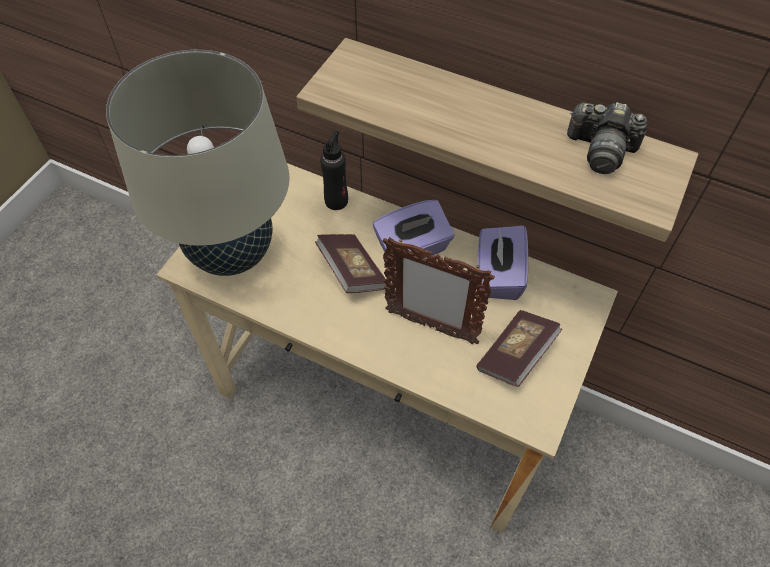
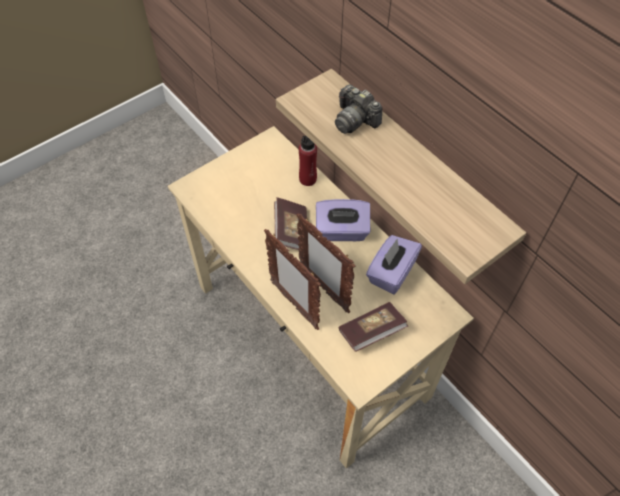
camera: 25 degrees right, 0 degrees up
beige table lamp [106,50,289,276] -> none
black bottle [320,131,348,210] -> red bottle [299,135,317,186]
camera [567,102,648,174] -> camera moved to [335,84,382,134]
none -> picture frame [264,229,321,330]

